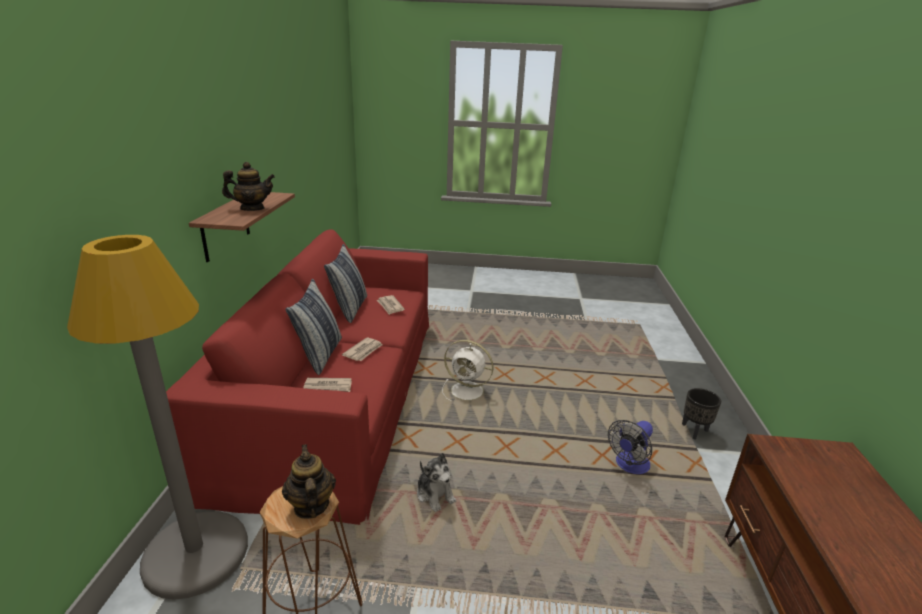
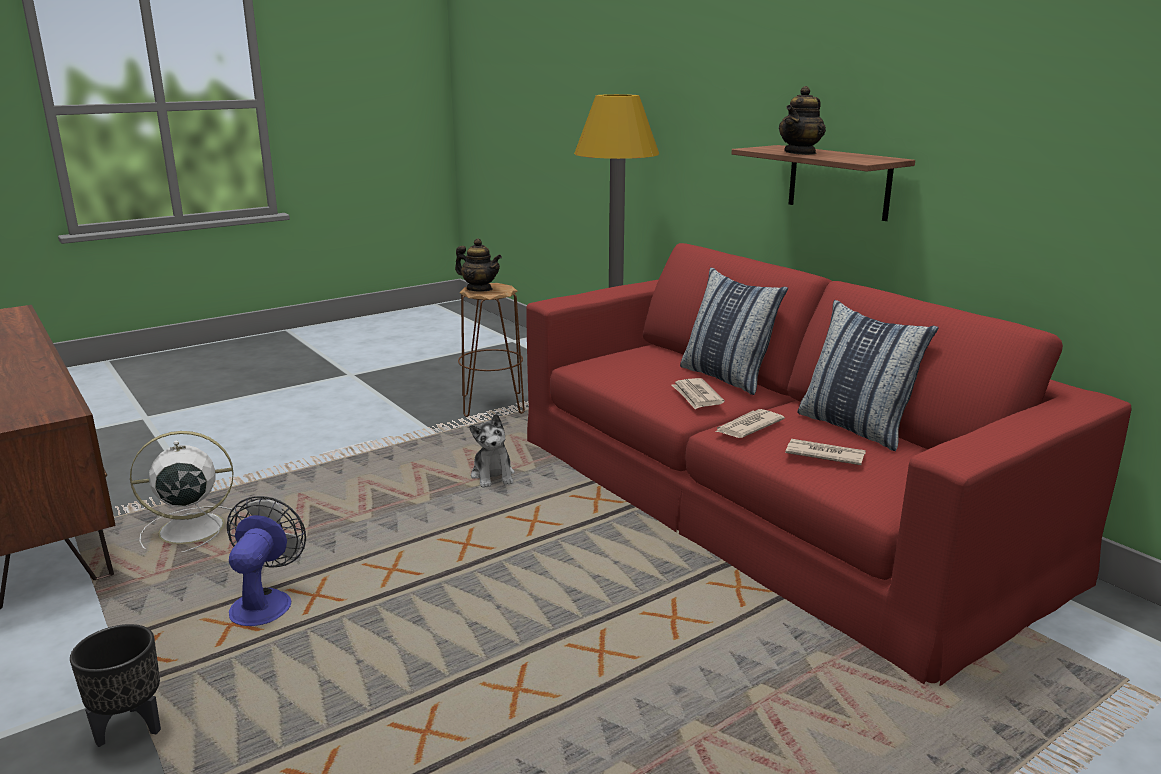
camera: 140 degrees right, 5 degrees down
newspaper [303,378,352,392] -> newspaper moved to [715,409,785,438]
plush toy [417,453,456,512] -> plush toy turned 120 degrees counterclockwise [469,414,515,488]
white fan [442,340,494,401] -> white fan moved to [130,431,241,552]

